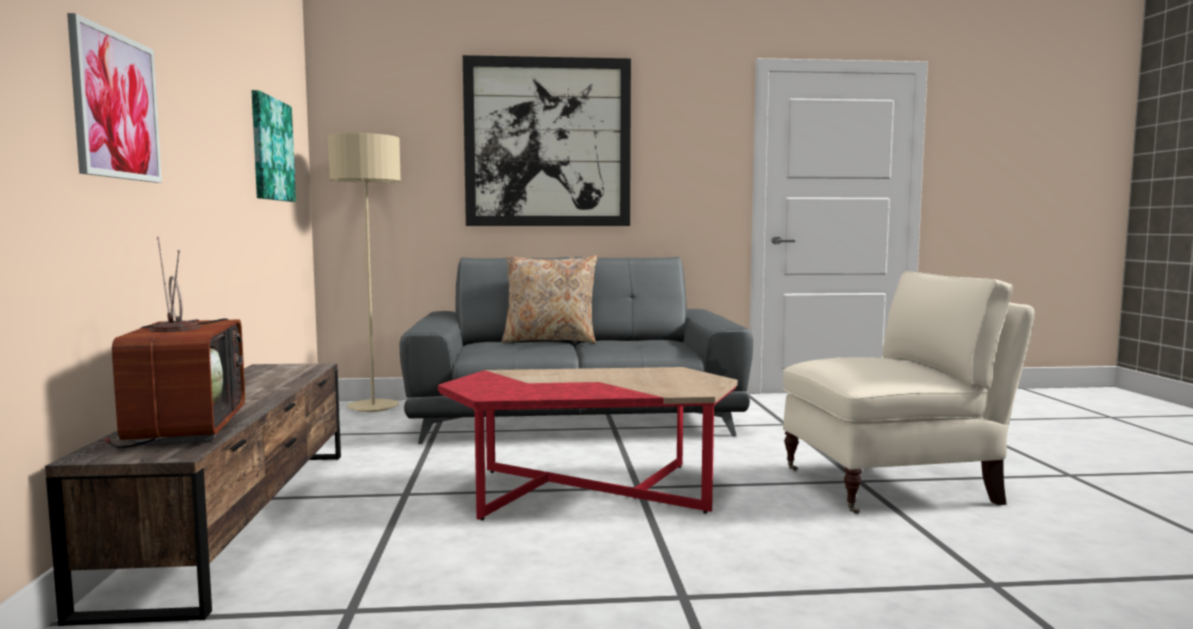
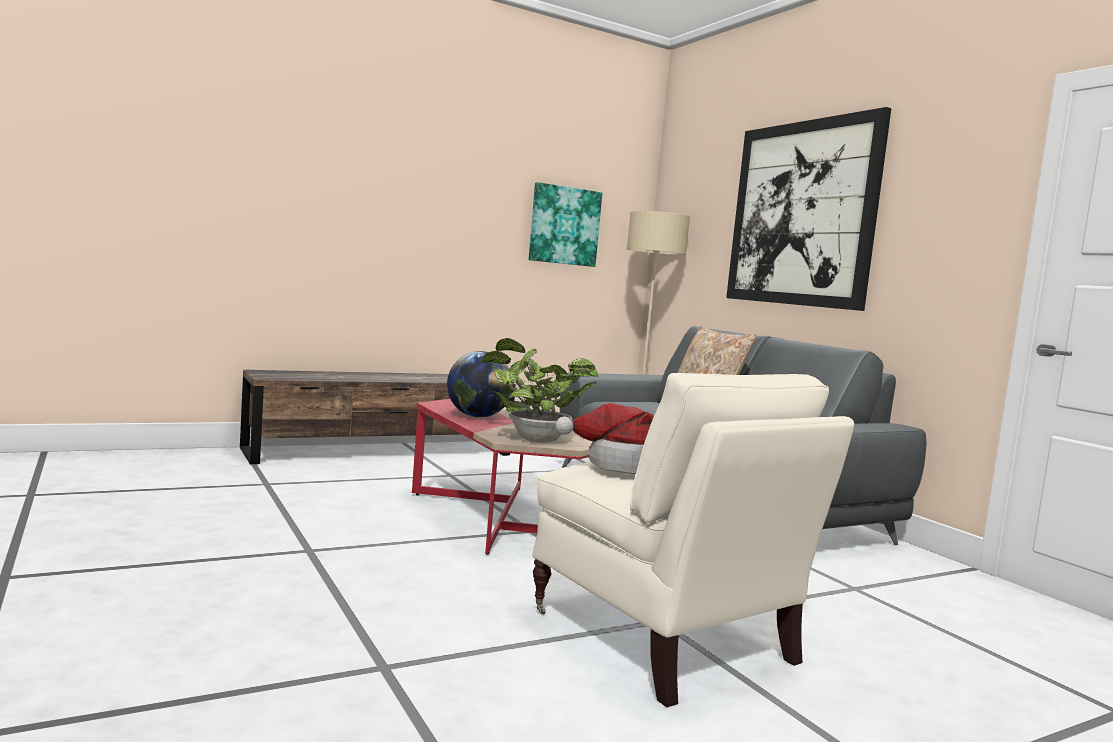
camera: 65 degrees right, 0 degrees up
picture [67,13,162,183] -> none
television [105,236,245,448] -> none
none -> globe [447,351,513,418]
none -> potted plant [480,338,599,443]
none -> hat [555,403,654,474]

